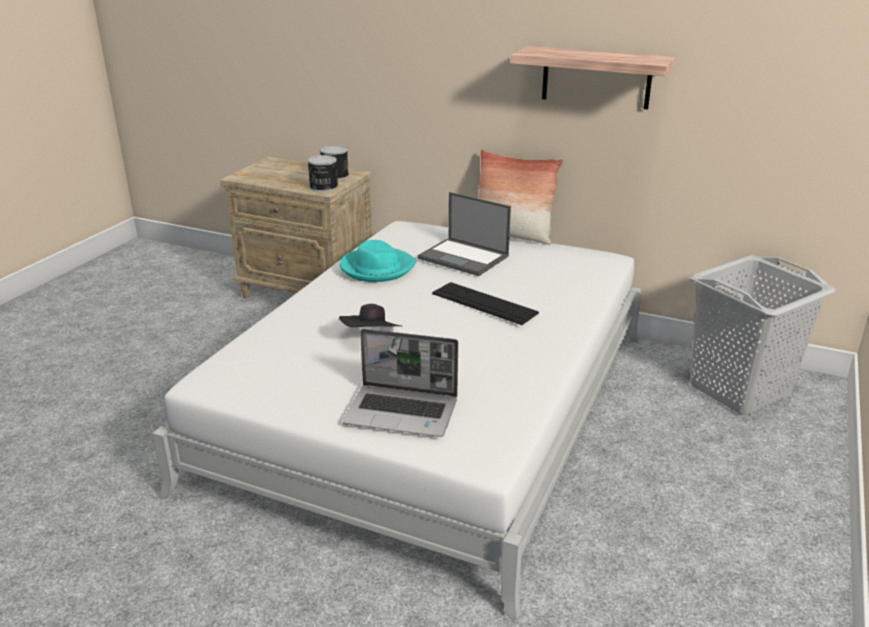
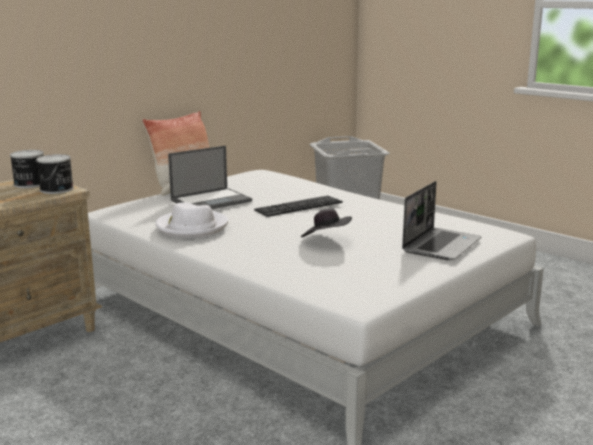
camera: 70 degrees left, 10 degrees down
turquoise hat [340,240,416,282] -> white hat [156,202,228,238]
shelf [511,46,675,109] -> none

